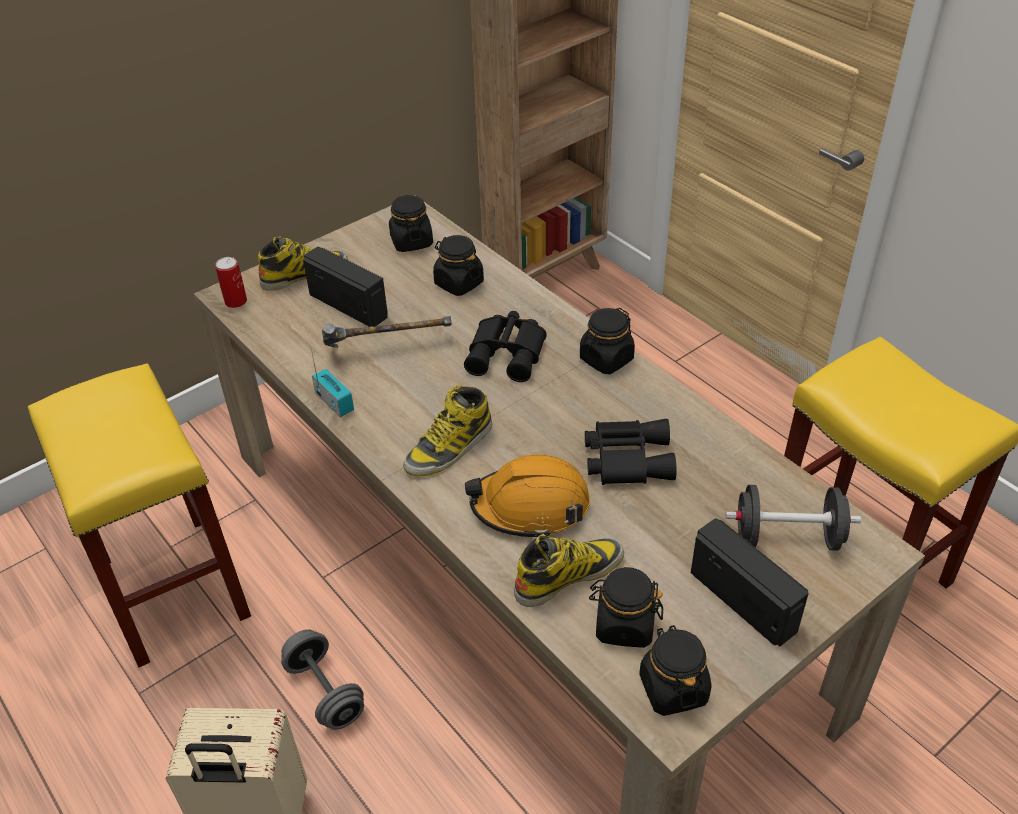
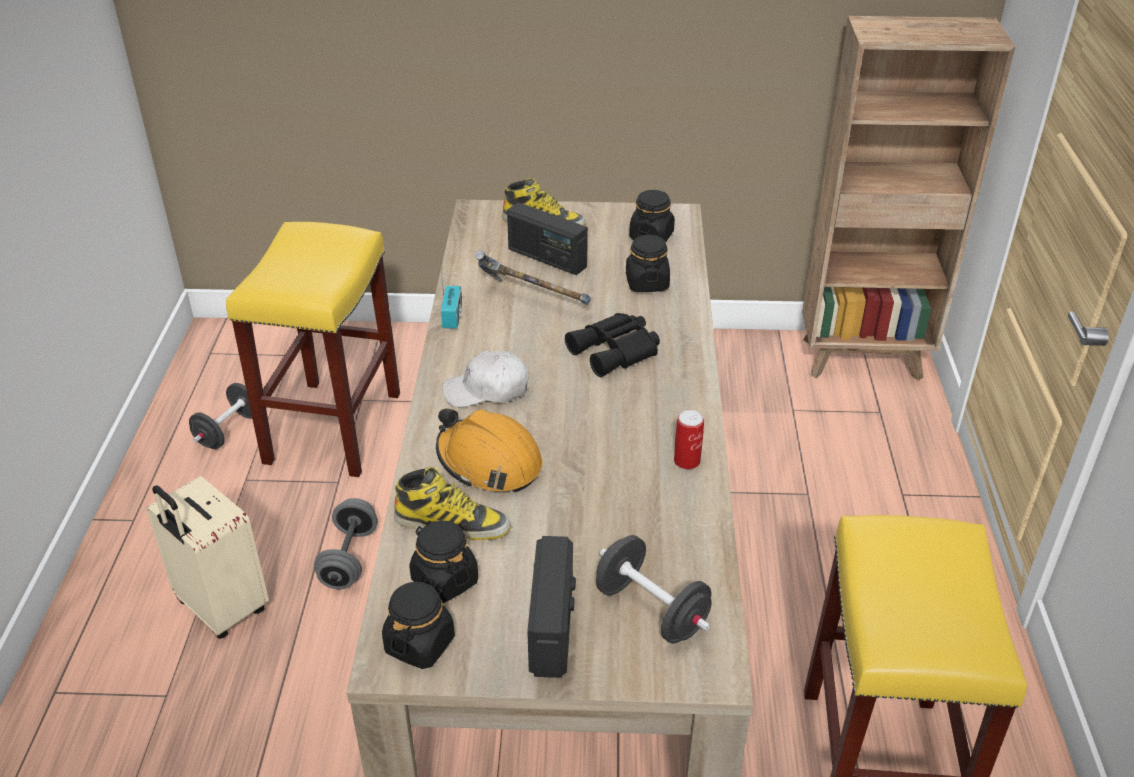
camera: 40 degrees right, 5 degrees down
can [215,257,247,308] -> can moved to [674,410,704,469]
radio [303,246,388,327] -> radio turned 135 degrees clockwise [507,203,588,275]
boot [403,386,492,476] -> white cap [442,350,528,407]
black jar [580,308,635,374] -> none
black binoculars [585,419,677,485] -> none
none -> black dumbbell [189,383,252,449]

